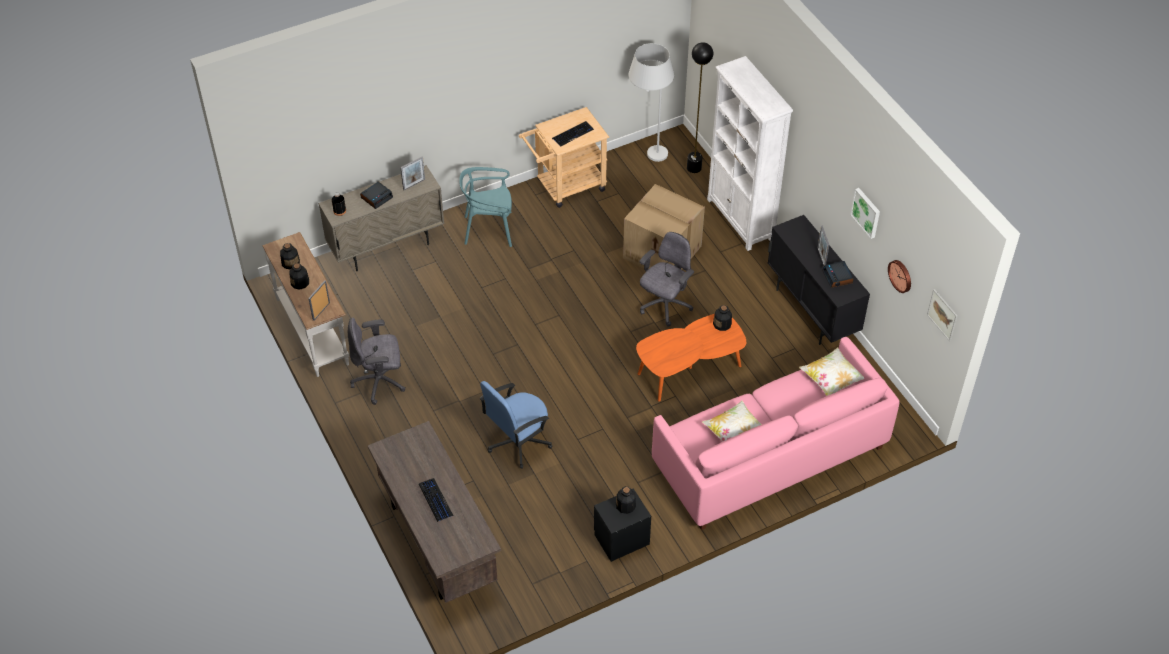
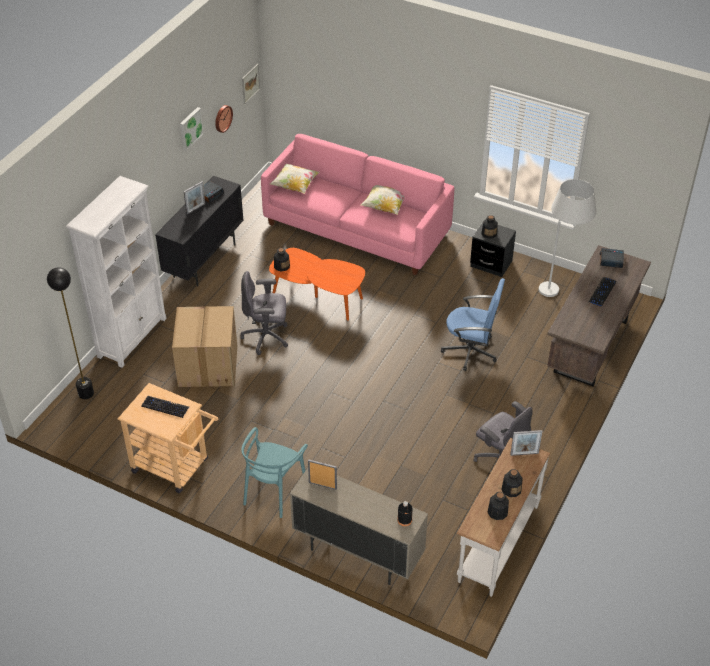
camera: 125 degrees left, 5 degrees down
alarm clock [360,182,393,209] -> alarm clock moved to [600,248,624,268]
turquoise chair [459,167,512,247] -> turquoise chair turned 60 degrees clockwise [241,427,308,518]
white floor lamp [629,43,674,162] -> white floor lamp moved to [539,179,596,297]

